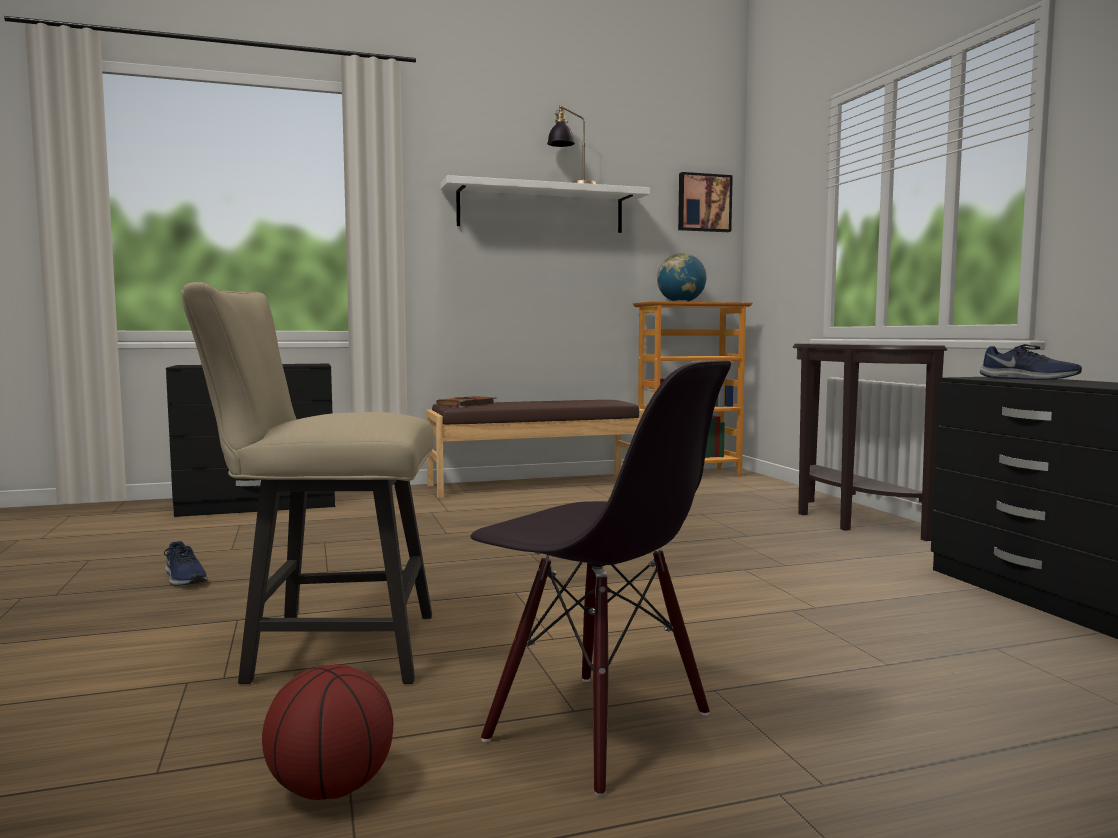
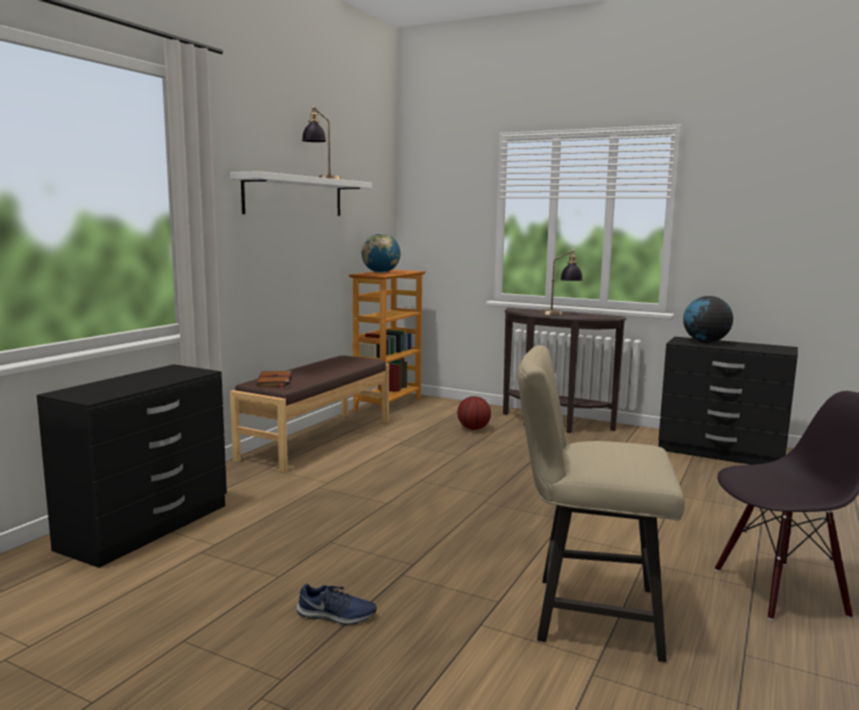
camera: 45 degrees left, 5 degrees up
beige chair [181,282,434,684] -> beige chair turned 60 degrees clockwise [518,345,685,662]
basketball [262,665,393,800] -> basketball moved to [457,396,491,430]
picture [678,172,733,232] -> none
blue shoe [980,344,1082,380] -> globe [683,296,733,343]
none -> table lamp [541,249,583,315]

